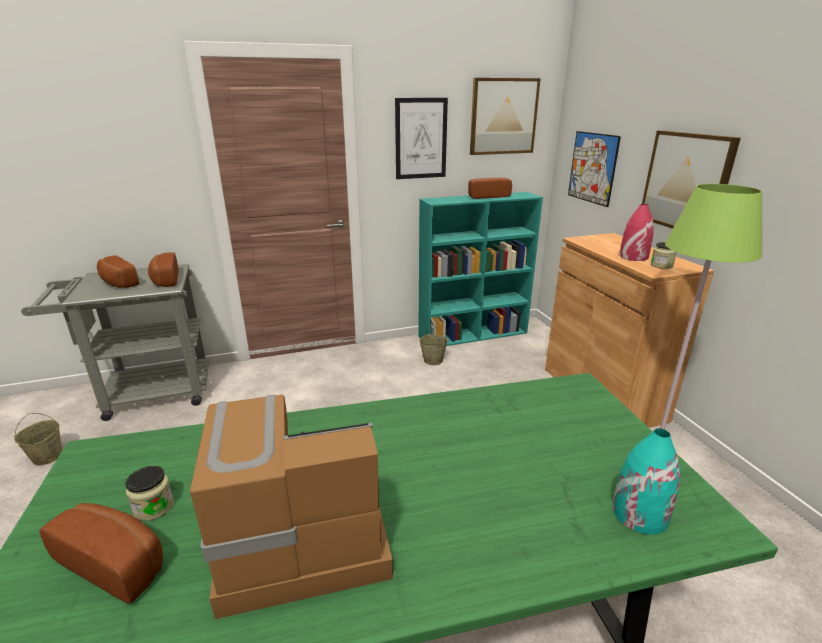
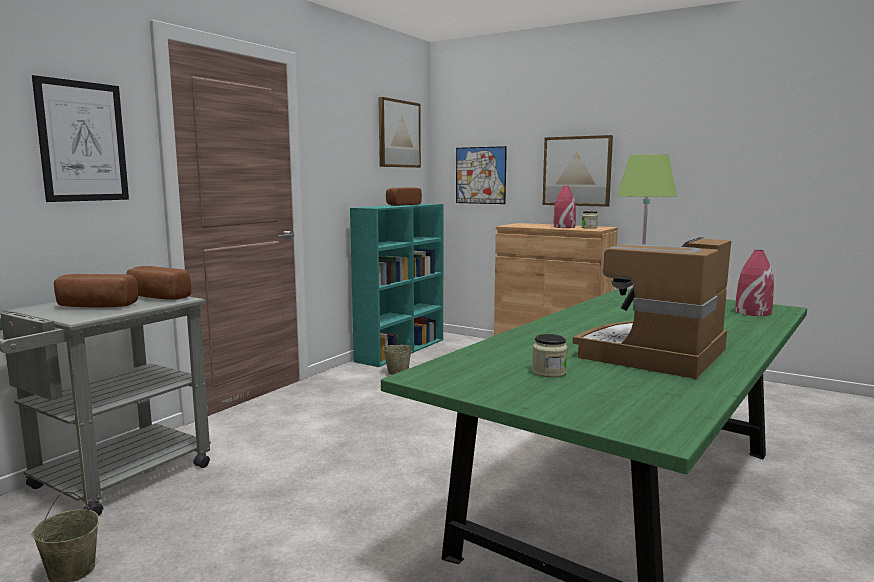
camera: 40 degrees left, 15 degrees down
bread [39,503,163,604] -> none
picture [395,98,448,179] -> picture moved to [32,75,129,202]
turquoise vase [612,428,680,534] -> red vase [735,250,774,316]

